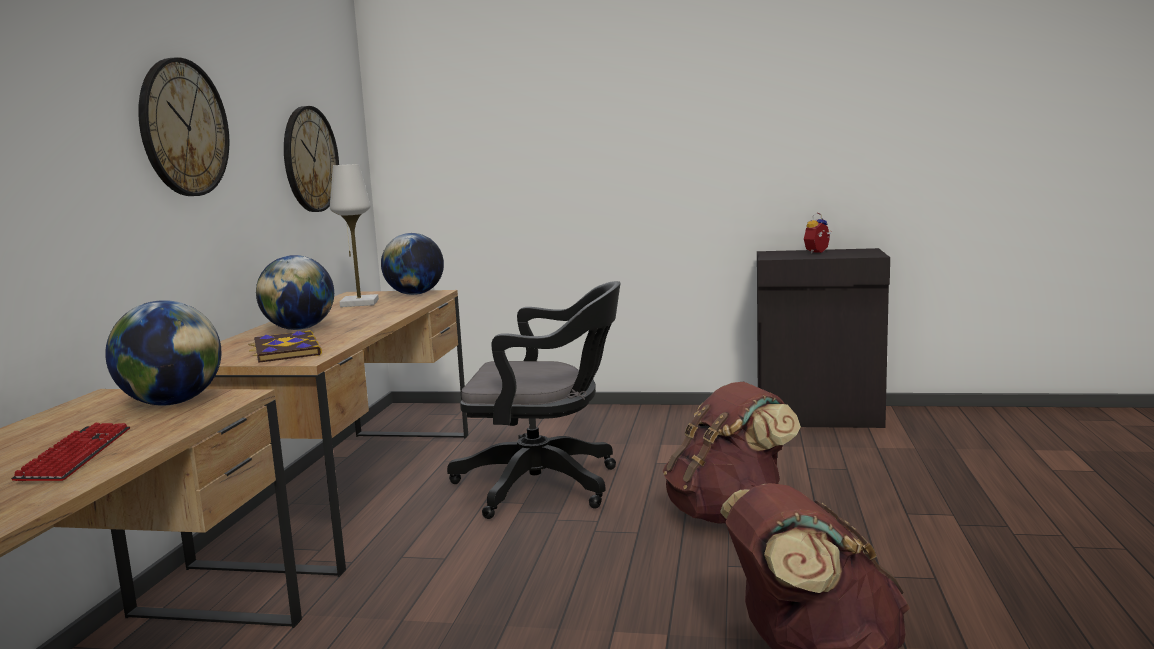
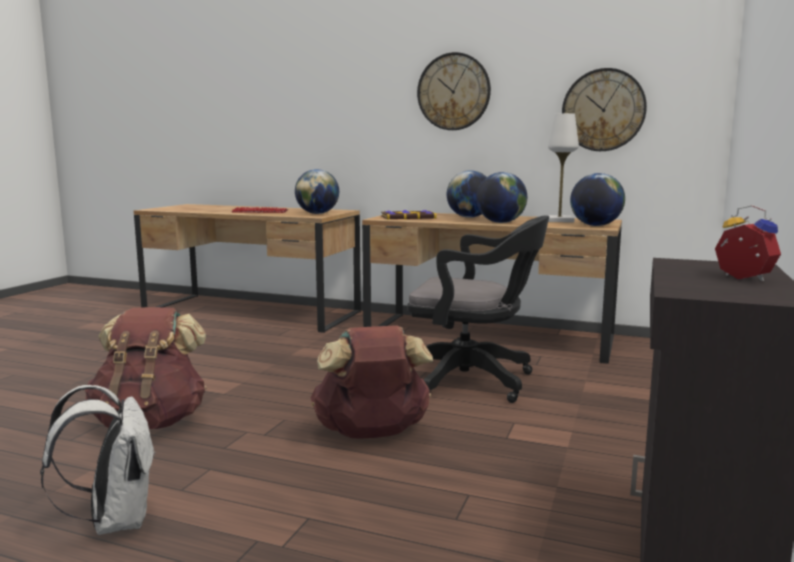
camera: 100 degrees right, 0 degrees up
black office chair [447,281,620,519] -> black office chair turned 90 degrees counterclockwise [407,215,549,403]
none -> white backpack [40,385,156,535]
none -> globe [476,172,527,223]

